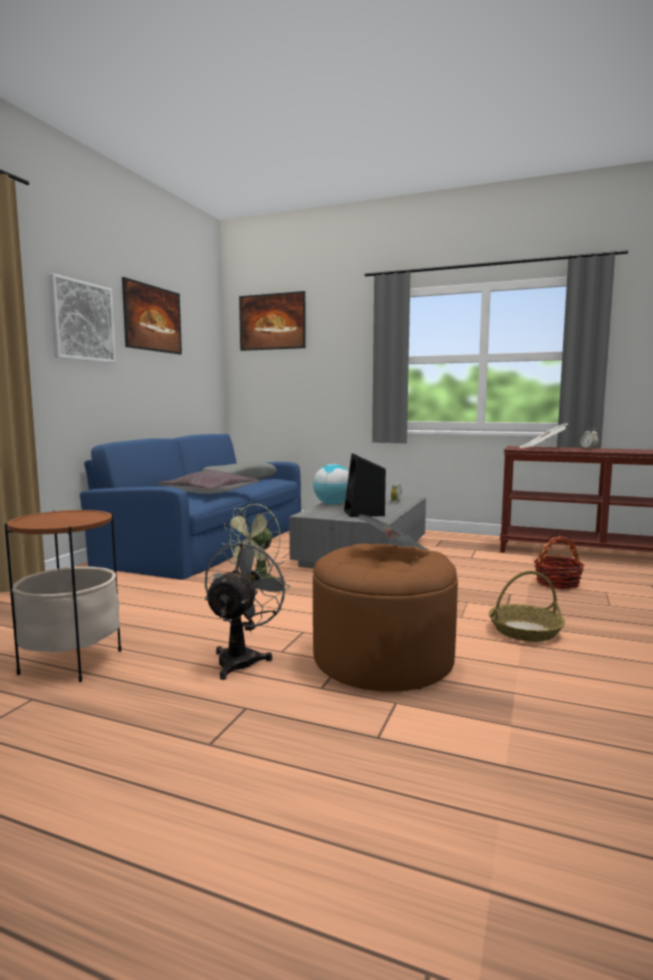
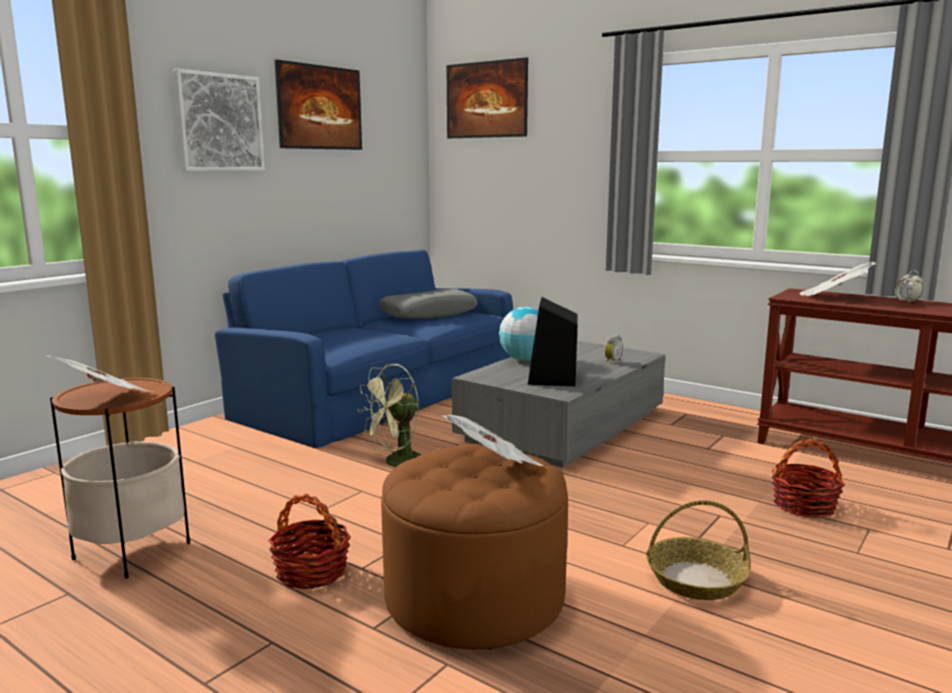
camera: 15 degrees right, 5 degrees up
grey pillow [158,470,259,494] -> none
grey fan [205,541,290,680] -> basket [268,494,351,589]
none -> newspaper [48,356,152,392]

